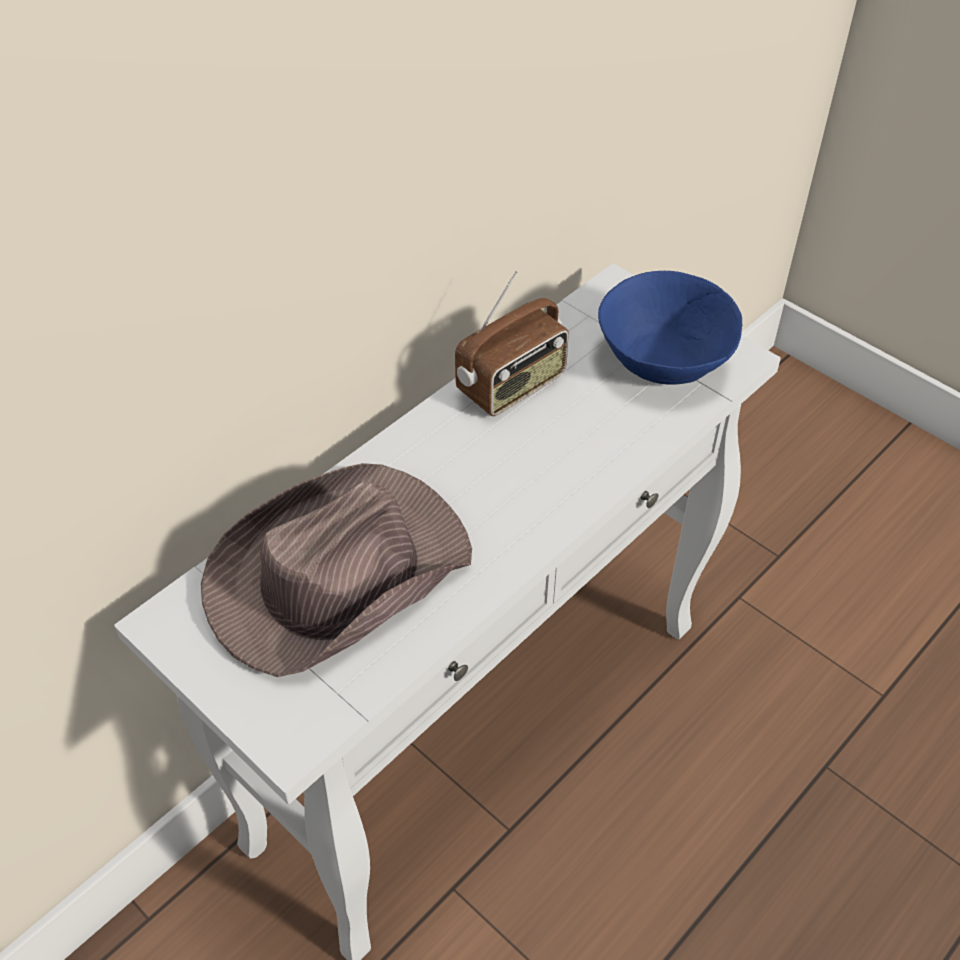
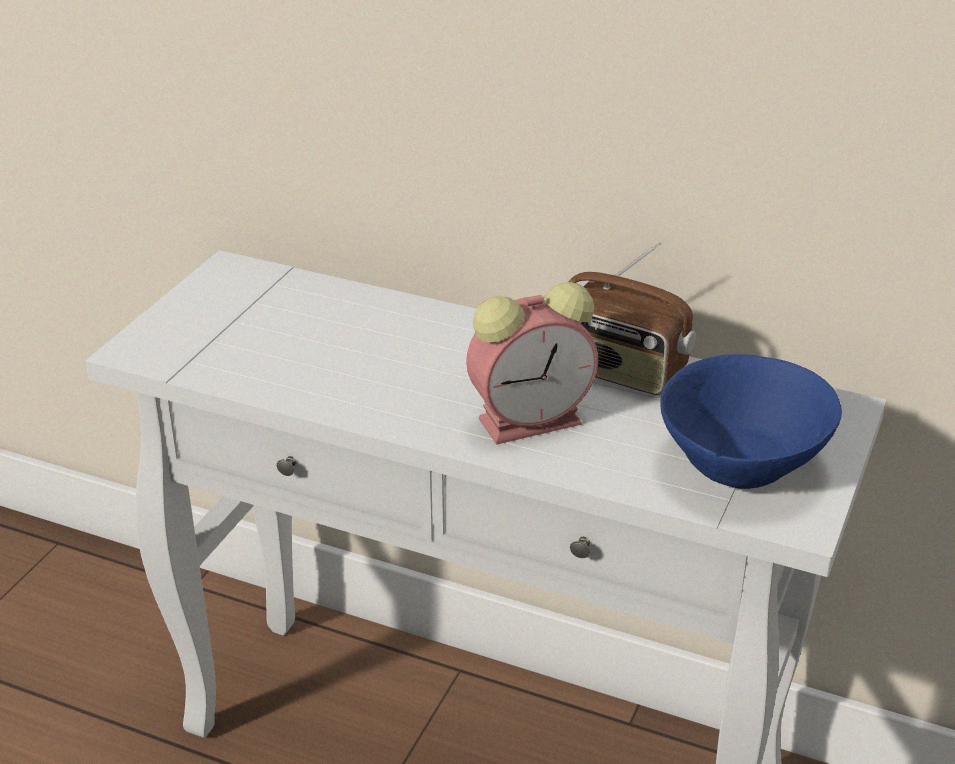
camera: 70 degrees right, 15 degrees down
brown hat [201,463,472,677] -> none
none -> alarm clock [466,282,598,445]

